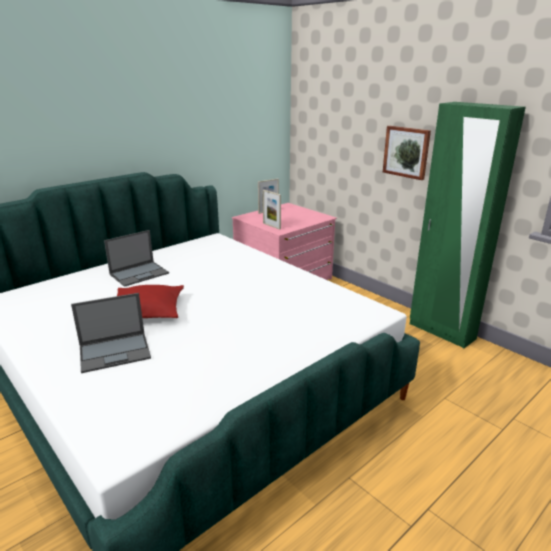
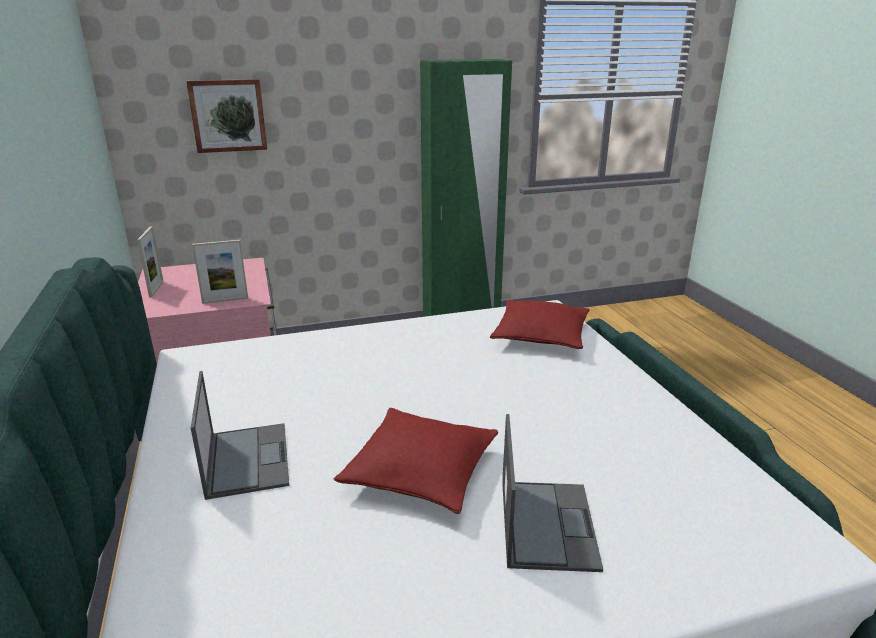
camera: 65 degrees left, 0 degrees up
picture [383,126,431,180] -> picture moved to [186,79,267,153]
none -> red pillow [490,300,589,349]

